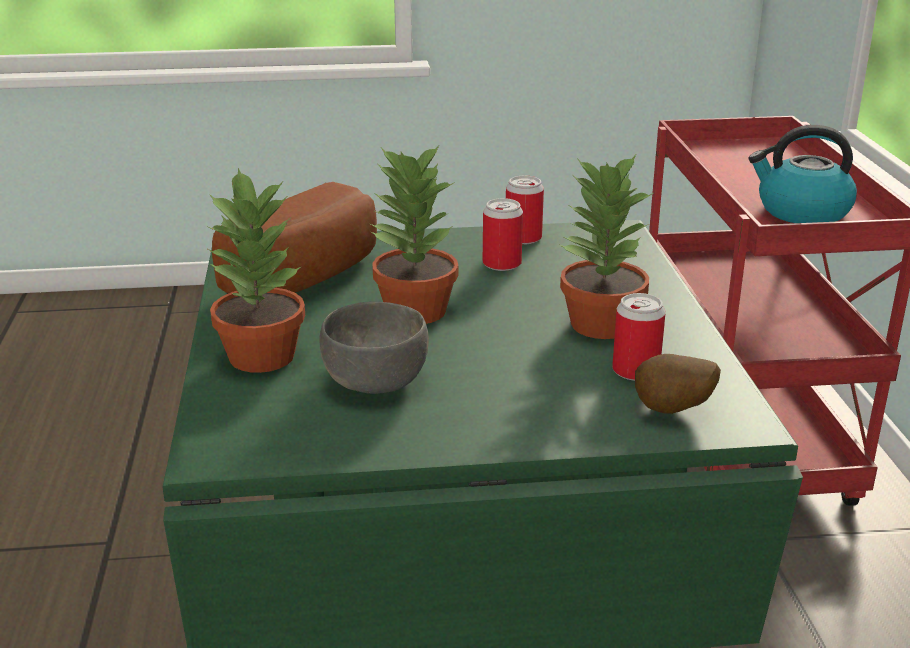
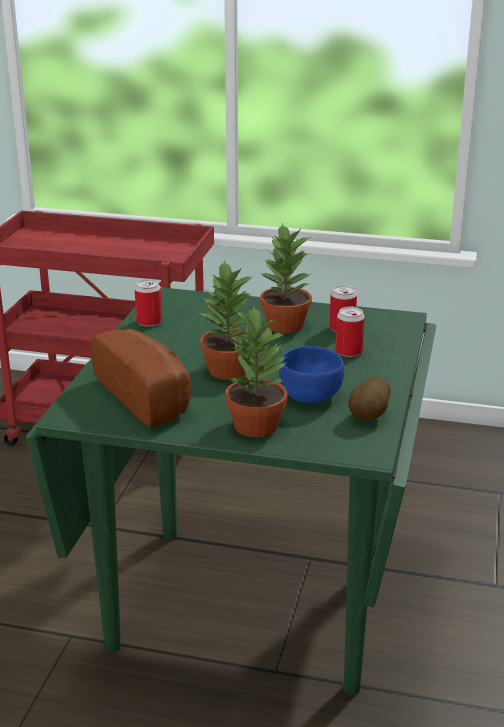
camera: 70 degrees left, 0 degrees up
grey bowl [320,301,429,394] -> blue bowl [279,346,344,403]
can [483,198,523,271] -> can moved to [336,307,365,357]
potato [635,354,721,414] -> potato moved to [348,377,390,421]
kettle [749,125,857,223] -> none

